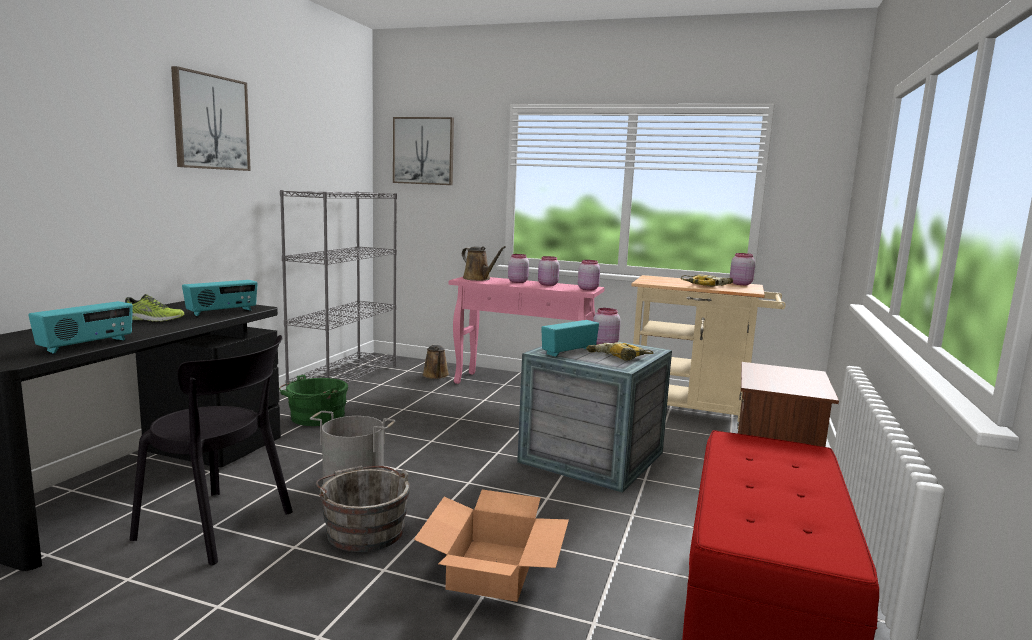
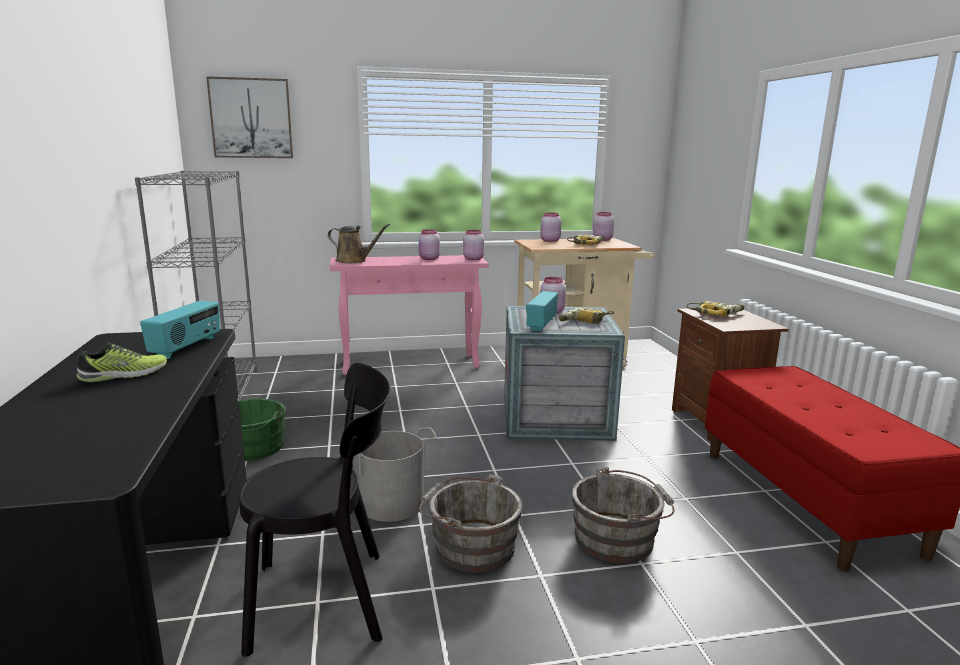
camera: 30 degrees left, 5 degrees up
radio [28,301,133,354] -> none
picture [171,66,251,171] -> none
cardboard box [414,490,569,602] -> grey bucket [572,467,675,563]
brown watering can [423,344,449,379] -> none
pink jar [508,254,529,283] -> pink jar moved to [540,212,562,242]
none -> power drill [687,301,744,316]

